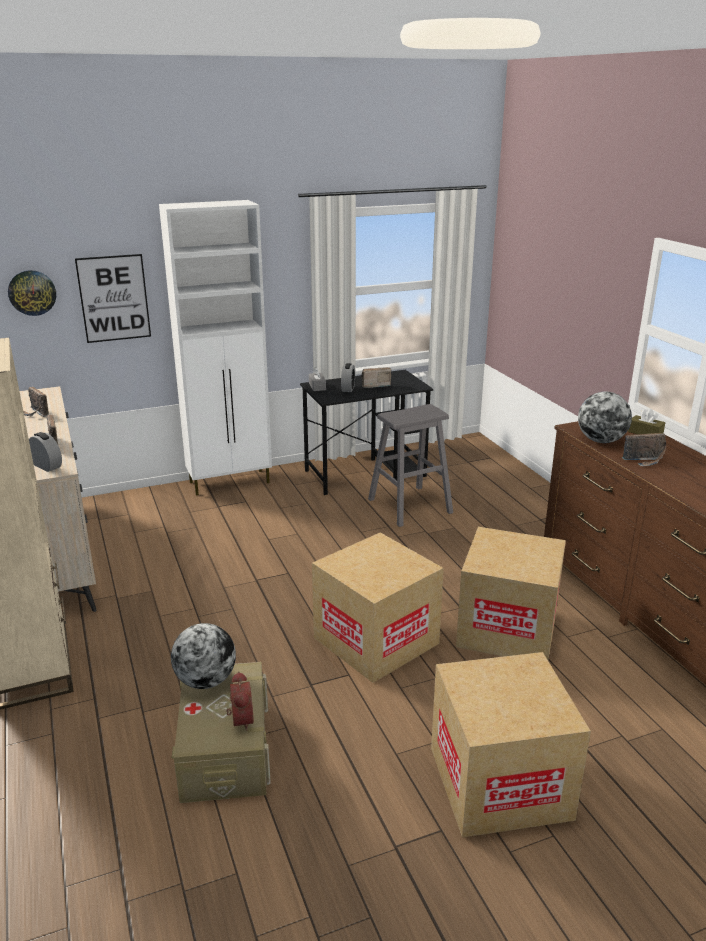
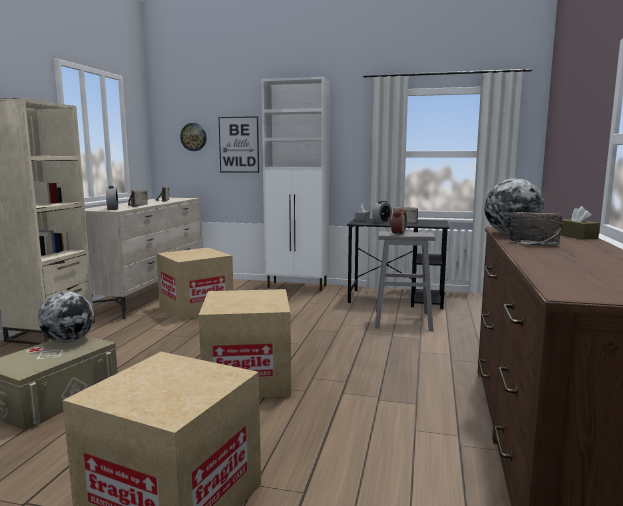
camera: 35 degrees right, 15 degrees down
alarm clock [226,671,254,731] -> alarm clock moved to [389,208,407,235]
cardboard box [456,527,566,660] -> cardboard box moved to [156,248,233,321]

